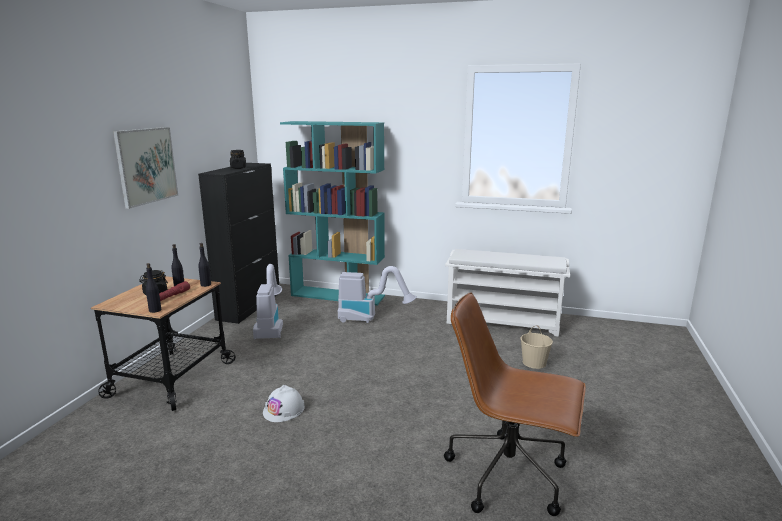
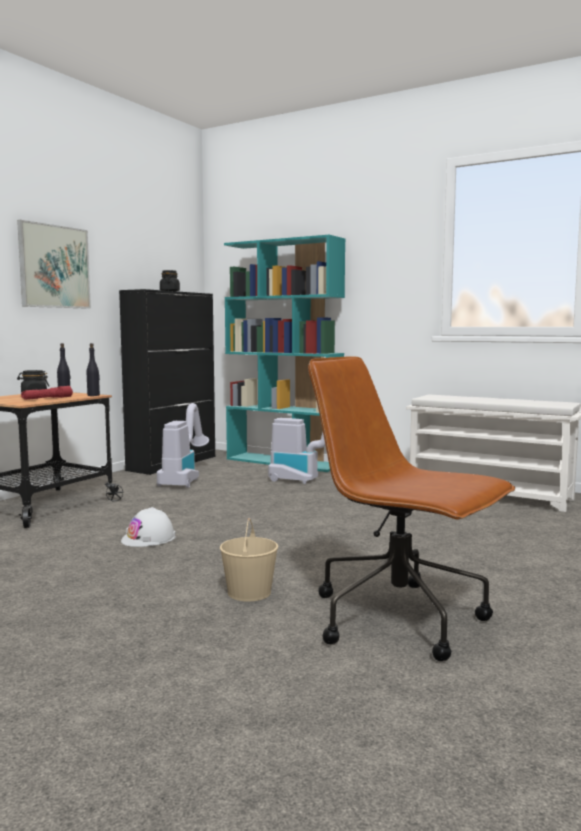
camera: 15 degrees right, 10 degrees down
black bottle [146,263,161,313] -> none
beige bucket [521,325,553,369] -> beige bucket moved to [220,518,278,601]

